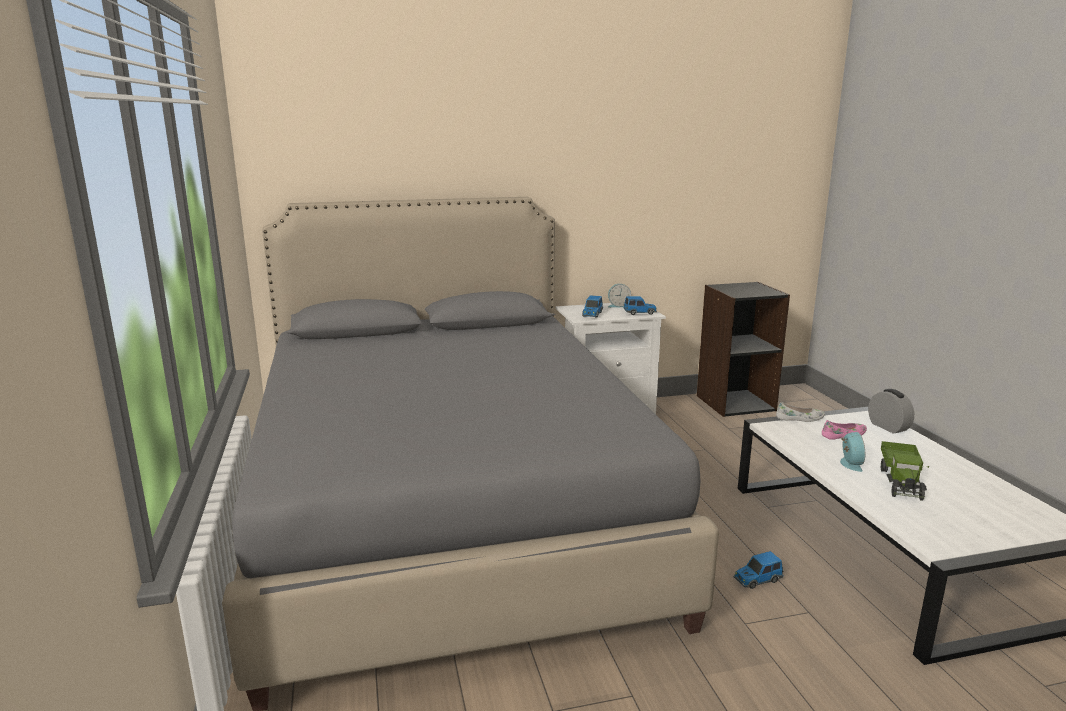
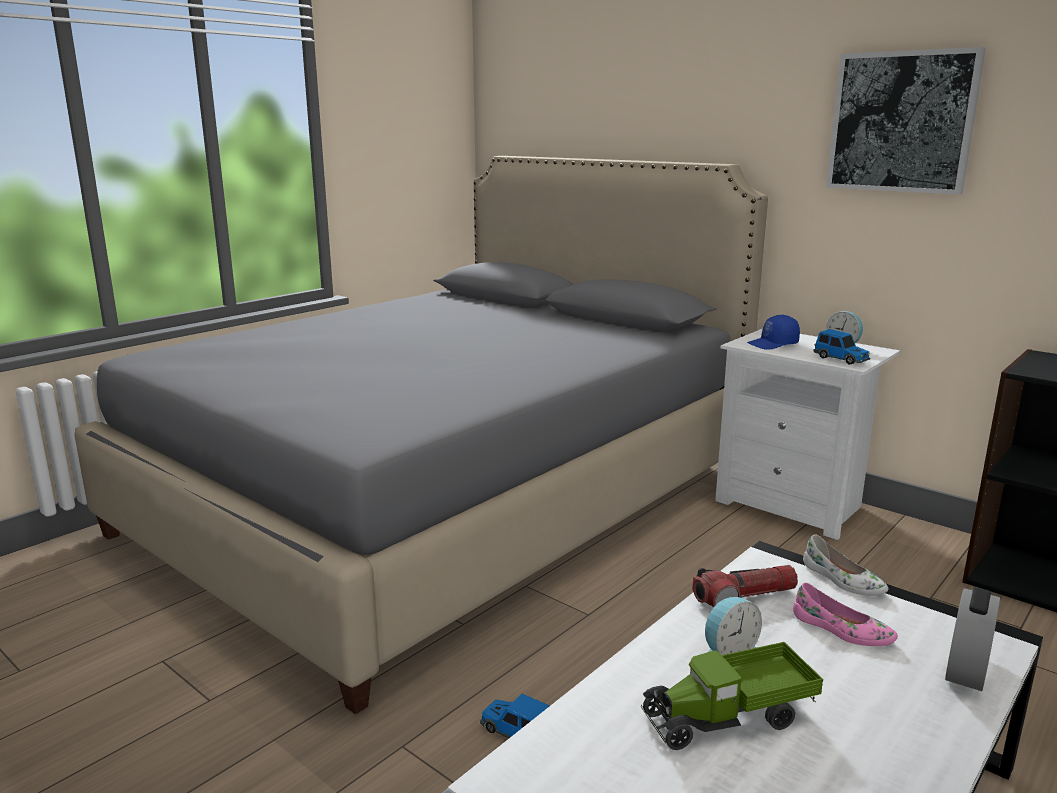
camera: 55 degrees right, 0 degrees up
toy car [582,295,603,318] -> blue cap [747,315,800,350]
none -> flashlight [692,565,798,608]
none -> picture [826,47,986,195]

